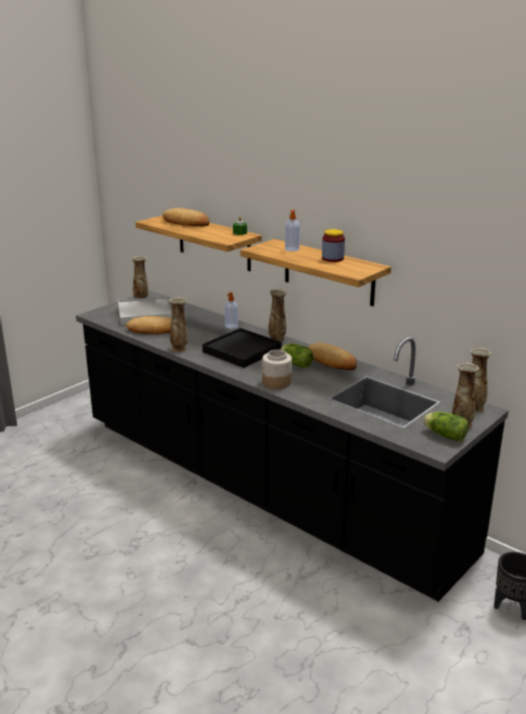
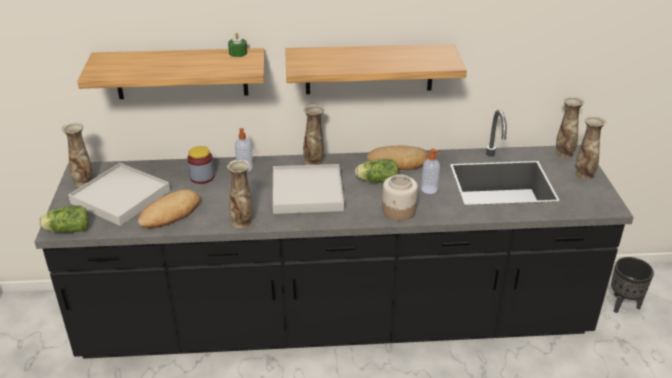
camera: 45 degrees left, 10 degrees up
bread [163,208,209,226] -> none
black tray [202,328,281,368] -> white tray [273,164,344,214]
soap dispenser [285,210,300,251] -> soap dispenser moved to [421,148,441,194]
jar [322,229,345,262] -> jar moved to [187,146,214,184]
lettuce [423,412,468,441] -> lettuce moved to [39,205,89,233]

